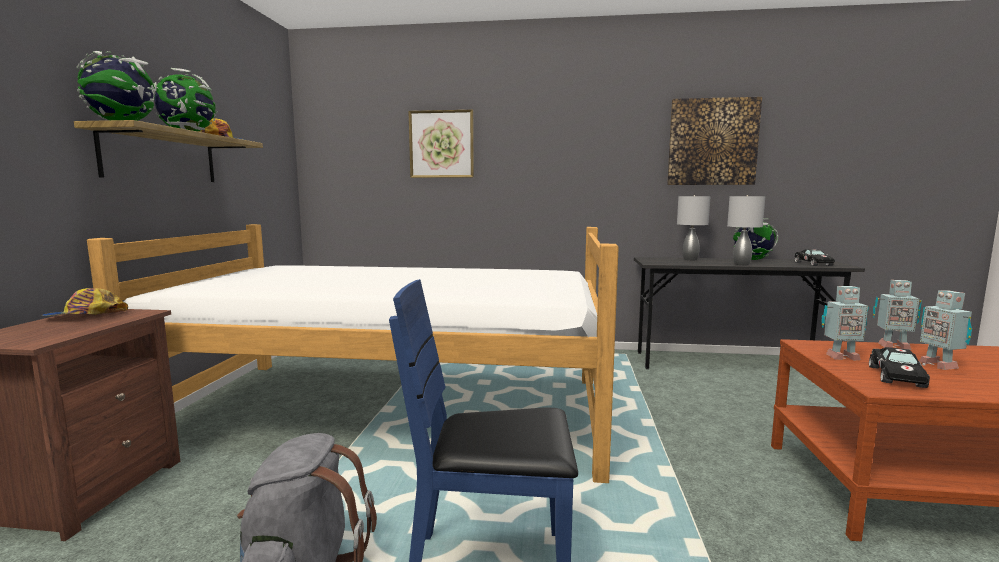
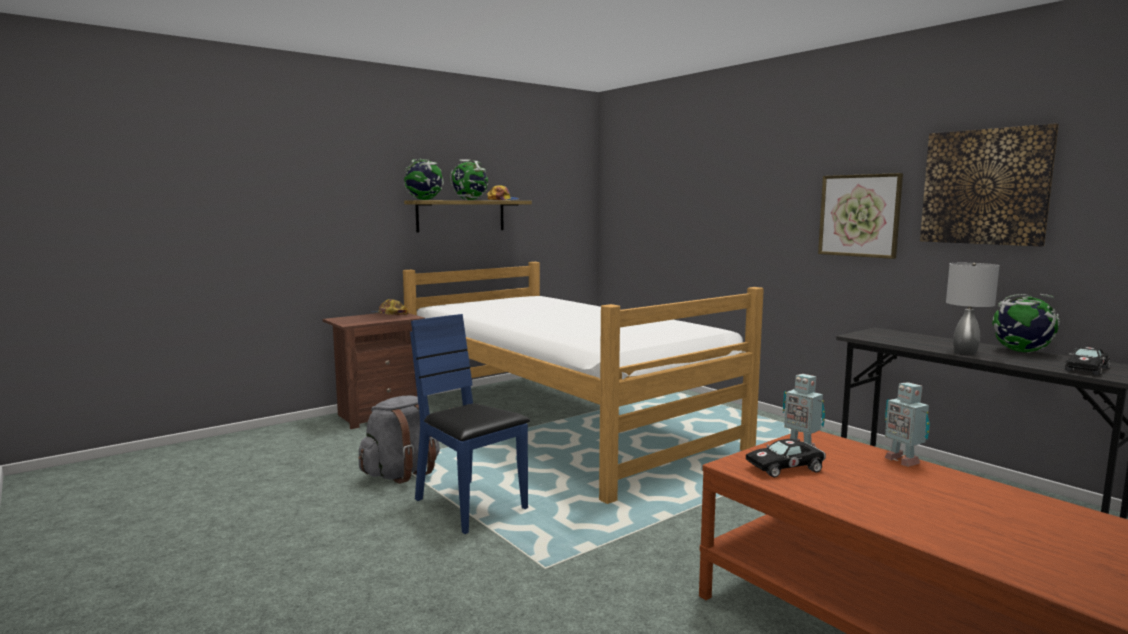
camera: 45 degrees right, 0 degrees up
picture [408,110,474,178] -> picture moved to [818,173,903,259]
grey table lamp [677,195,710,260] -> none
toy robot [919,290,972,370] -> none

